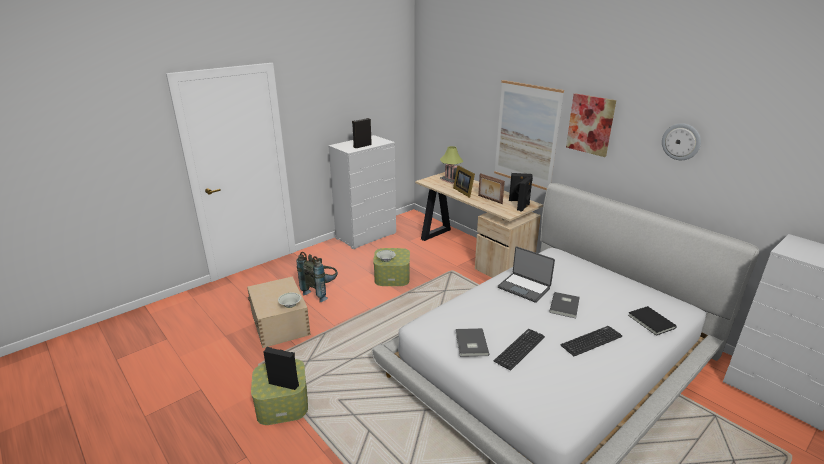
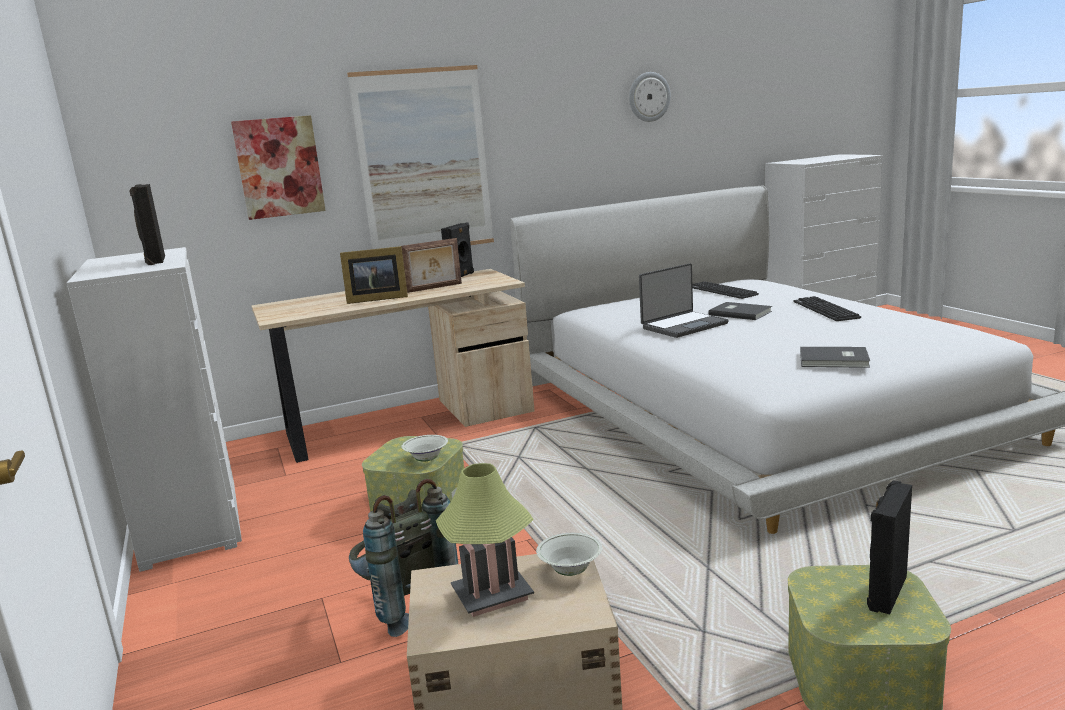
camera: 70 degrees left, 10 degrees down
table lamp [440,146,464,184] -> table lamp moved to [436,463,534,617]
keyboard [494,329,545,370] -> keyboard moved to [692,281,759,299]
black speaker [517,177,533,212] -> none
picture [566,93,616,157] -> picture moved to [231,115,326,220]
black book [628,306,677,336] -> none

